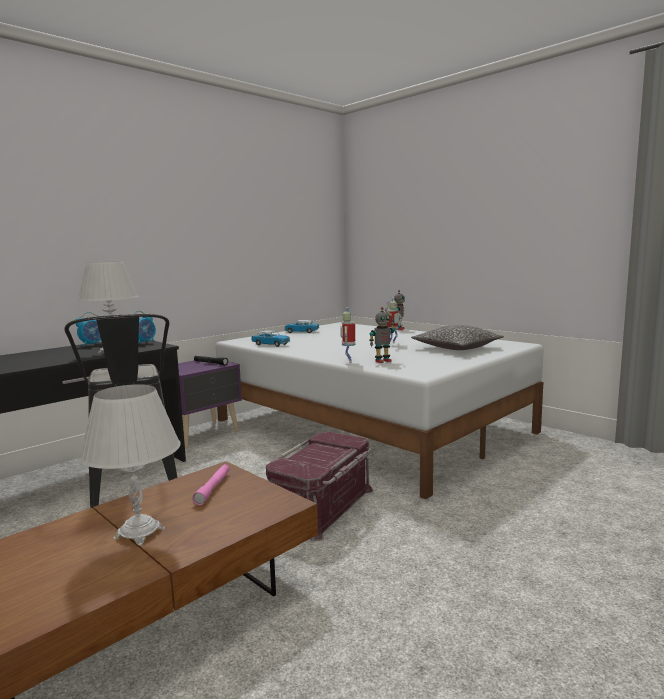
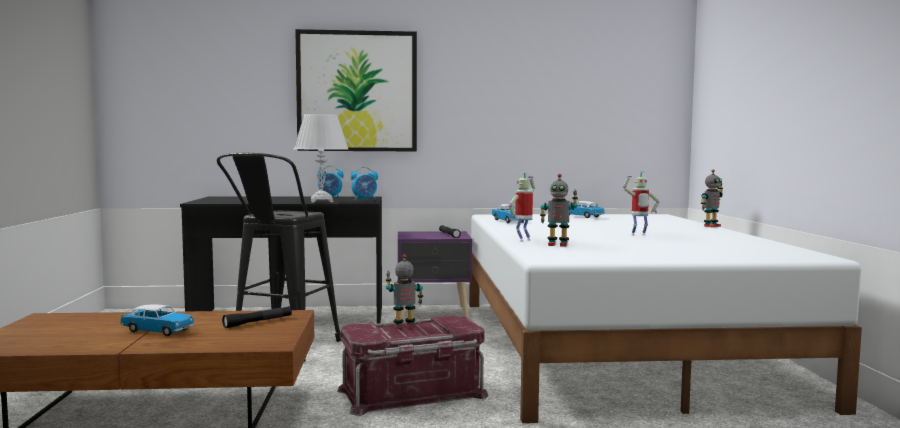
camera: 40 degrees right, 5 degrees down
white table lamp [79,384,180,546] -> toy car [120,304,194,336]
pink flashlight [192,464,230,505] -> black flashlight [222,306,292,328]
pillow [411,325,503,350] -> none
none -> picture [295,29,417,151]
none -> toy robot [386,254,423,329]

